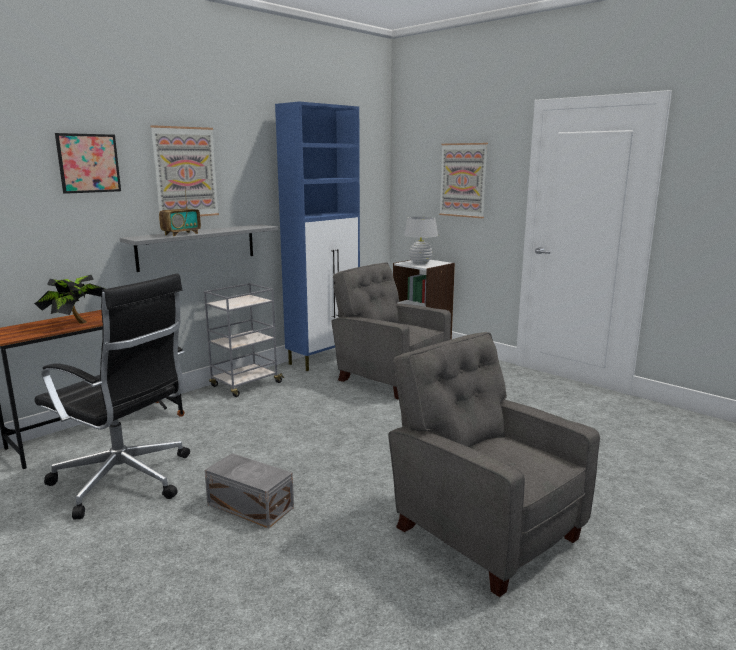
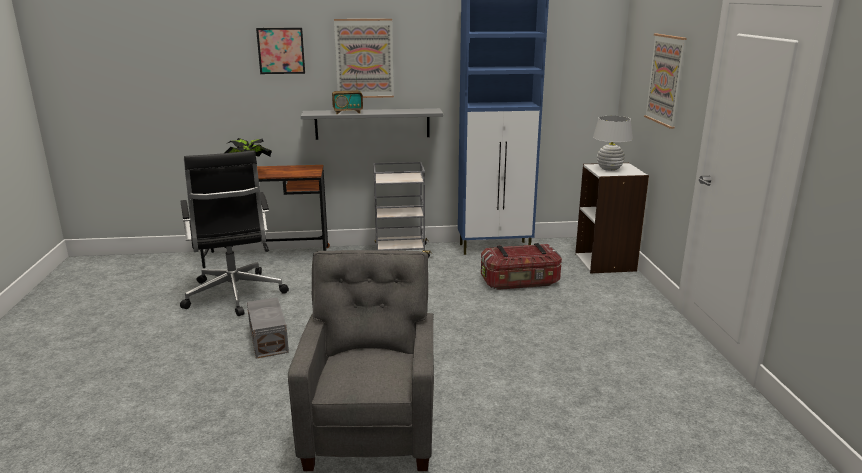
camera: 40 degrees right, 5 degrees up
grey armchair [332,262,451,400] -> storage box [481,243,562,290]

